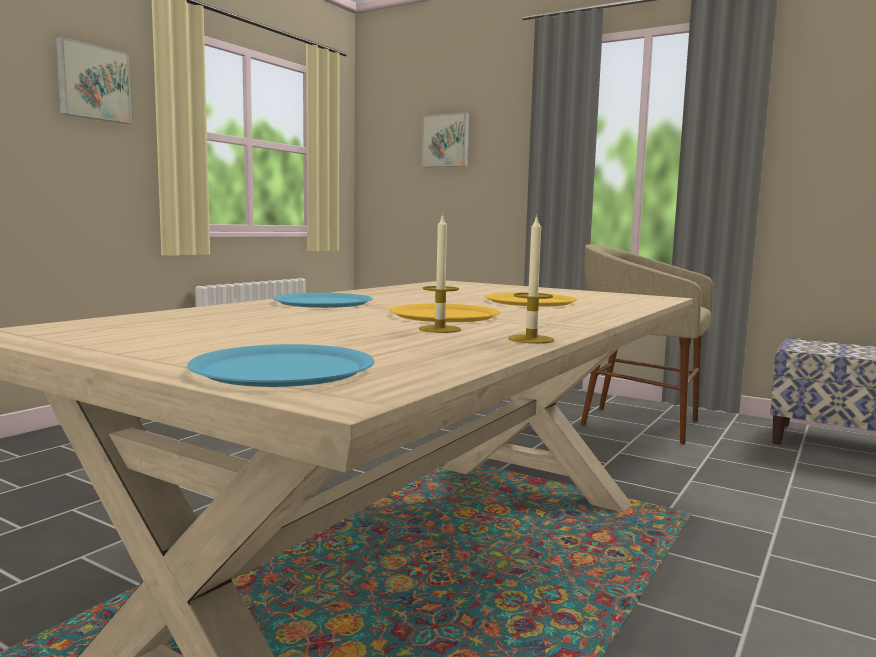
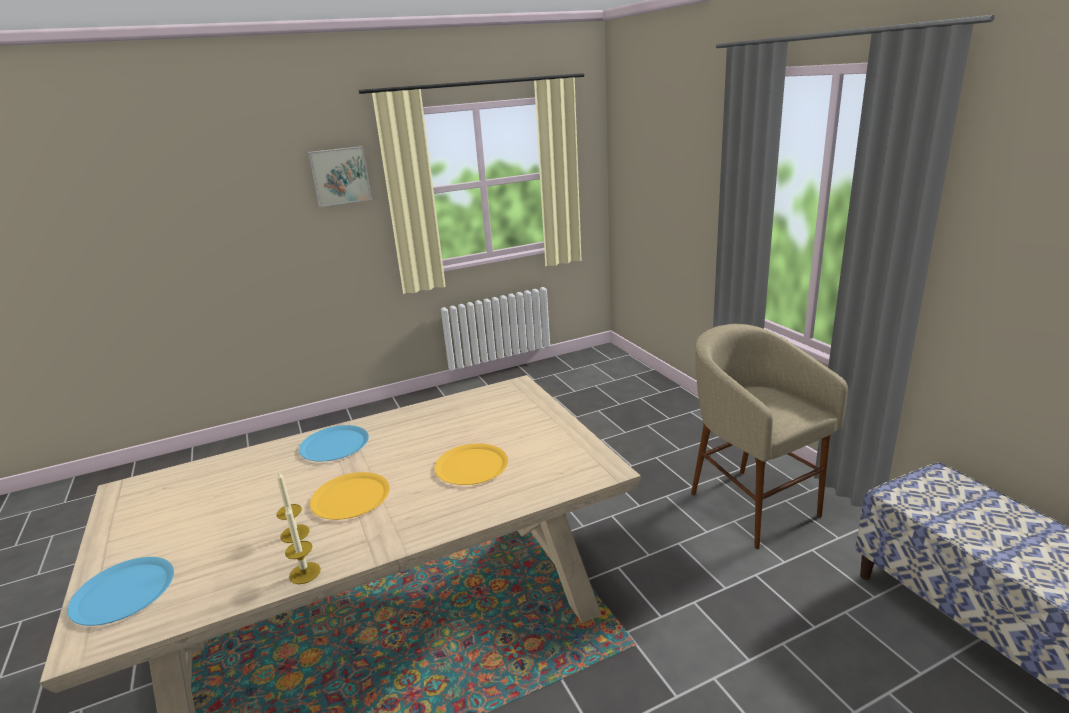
camera: 35 degrees right, 15 degrees up
picture [422,112,469,167] -> none

